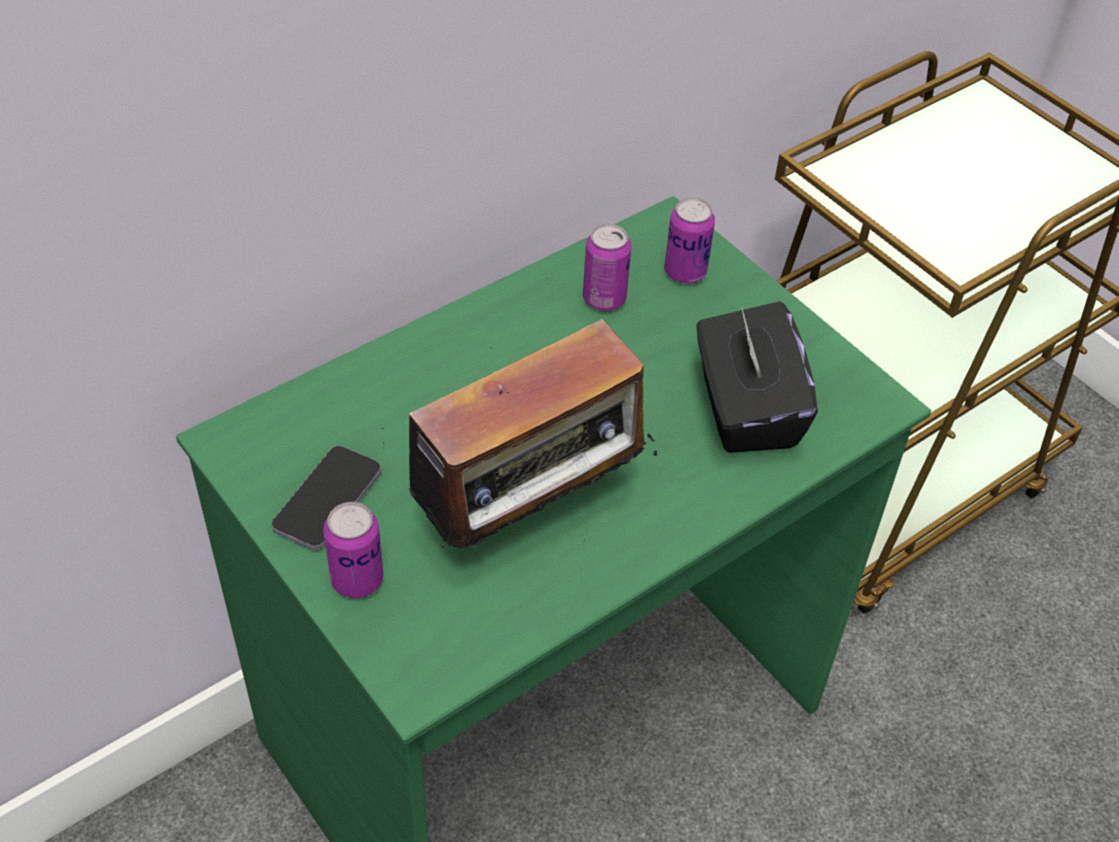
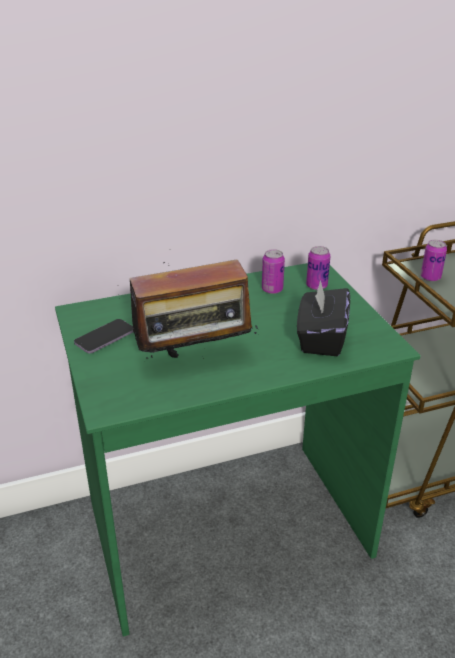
camera: 20 degrees right, 15 degrees down
can [323,502,384,598] -> can moved to [421,240,447,282]

